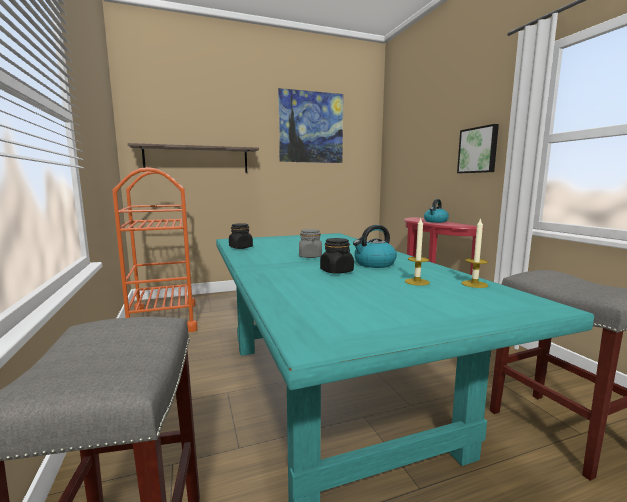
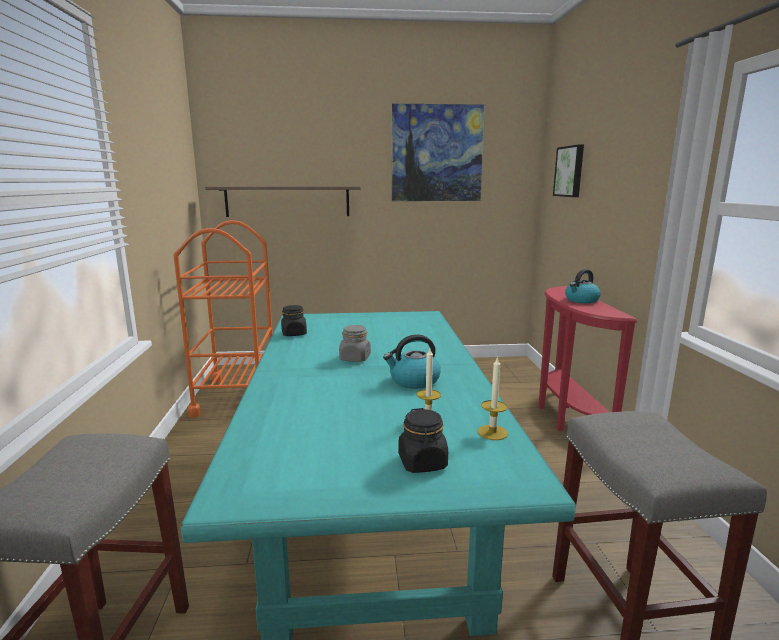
camera: 15 degrees right, 5 degrees up
black jar [320,238,354,274] -> black jar moved to [398,408,448,473]
picture [457,124,499,173] -> picture moved to [553,145,584,197]

